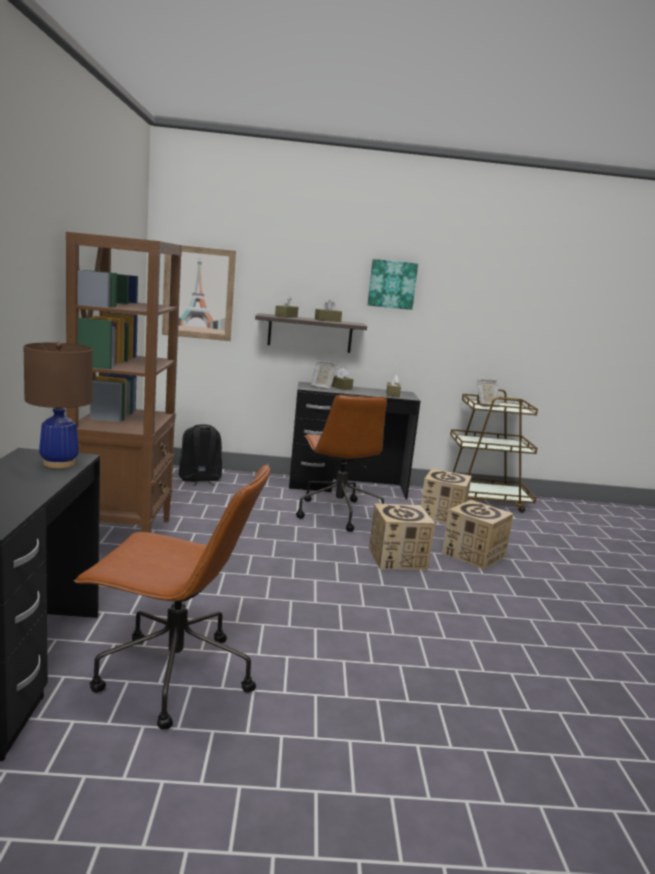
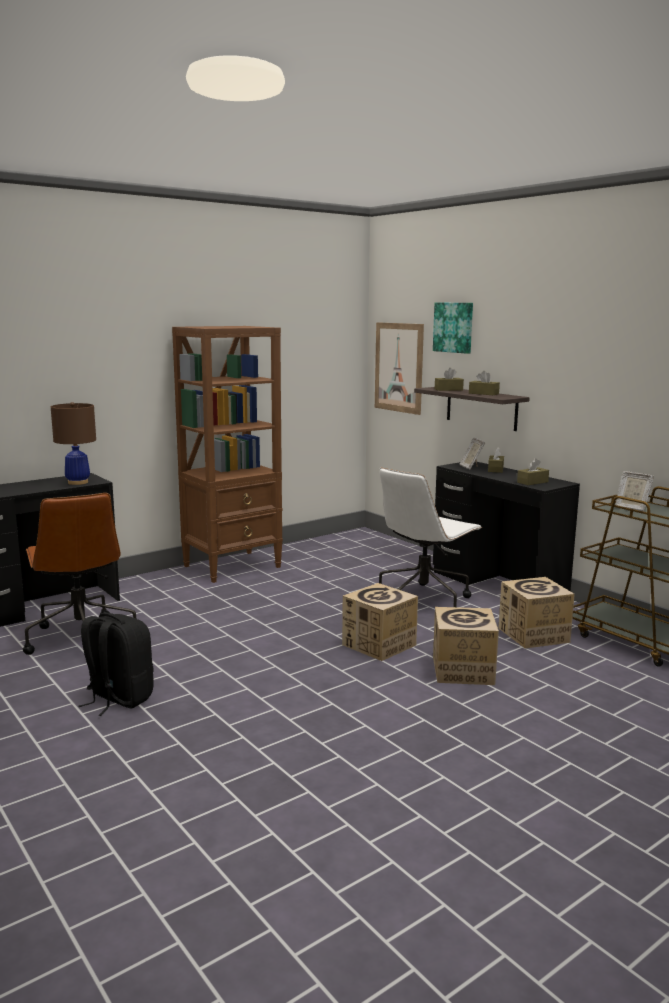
camera: 55 degrees right, 0 degrees up
black backpack [179,424,222,486] -> black backpack moved to [78,613,154,716]
brown office chair [296,395,387,532] -> white office chair [379,468,483,607]
picture [368,259,418,310] -> picture moved to [433,303,473,354]

